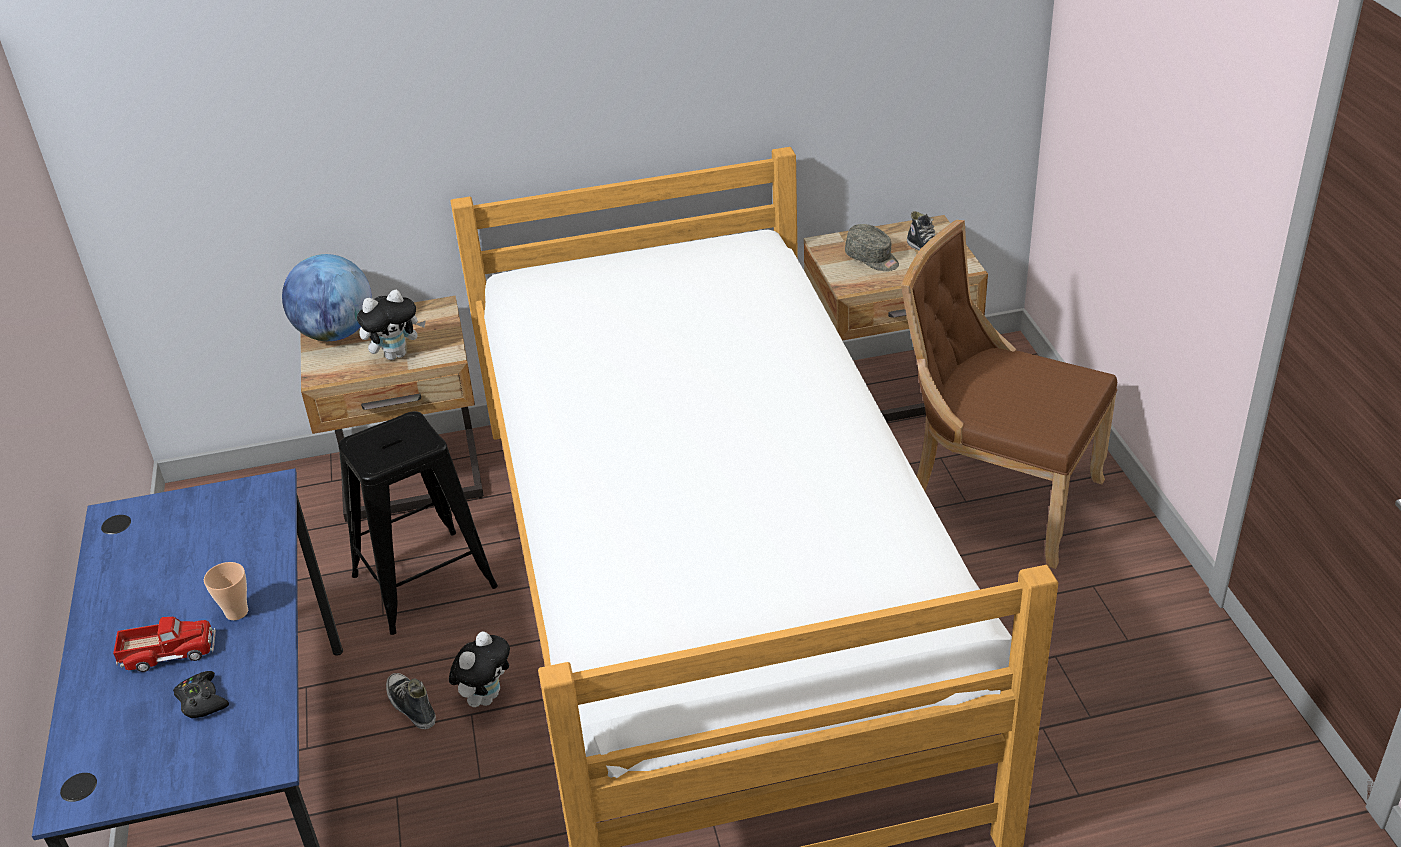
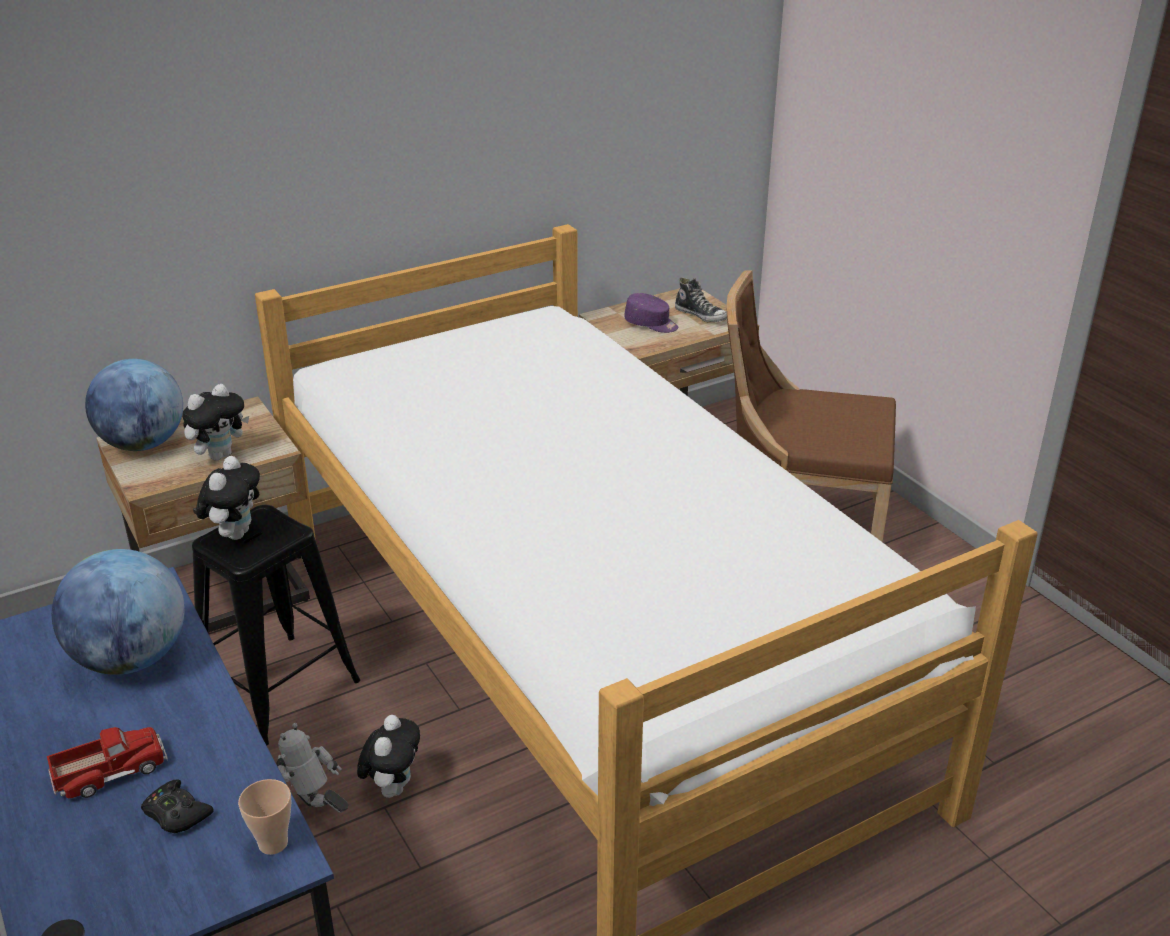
camera: 20 degrees left, 5 degrees down
cup [204,562,248,620] -> cup moved to [238,779,291,855]
shoe [386,673,436,729] -> toy robot [276,723,348,813]
grey cap [845,224,899,271] -> purple cap [624,293,678,333]
none -> globe [52,549,185,675]
none -> plush toy [196,456,260,540]

